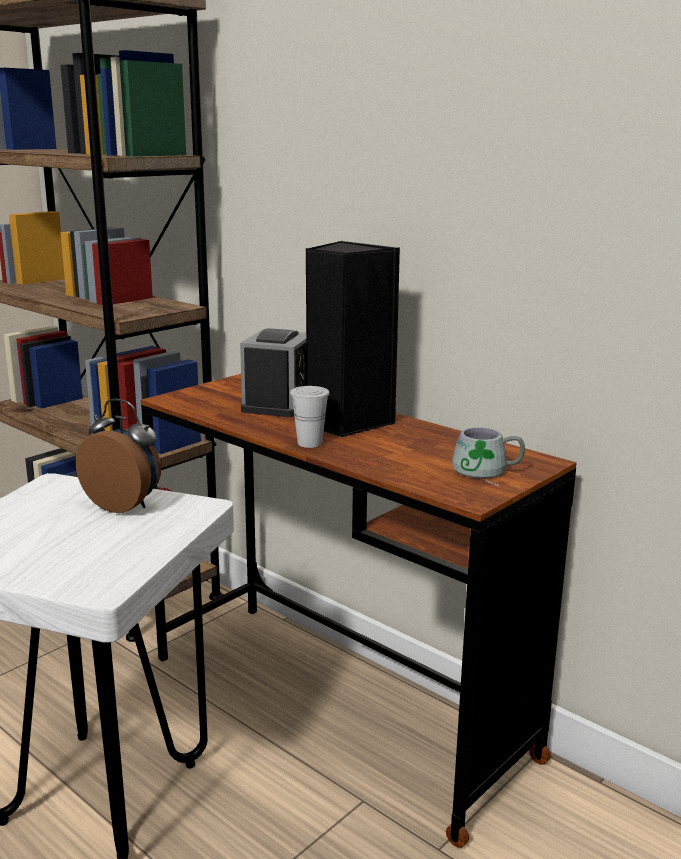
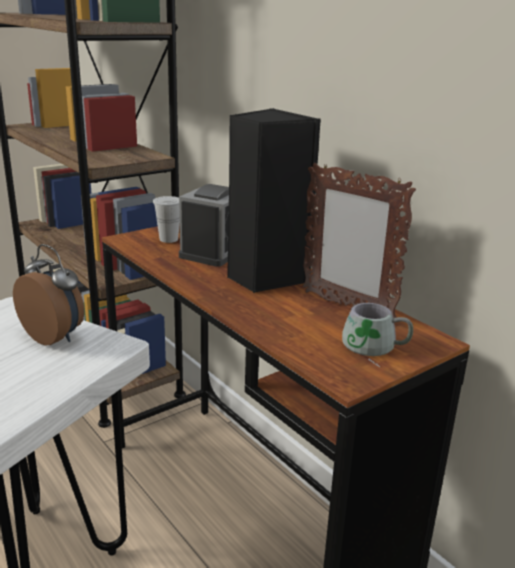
camera: 10 degrees right, 5 degrees up
white cup [290,386,330,448] -> white cup moved to [153,196,180,243]
none -> picture frame [303,163,416,318]

